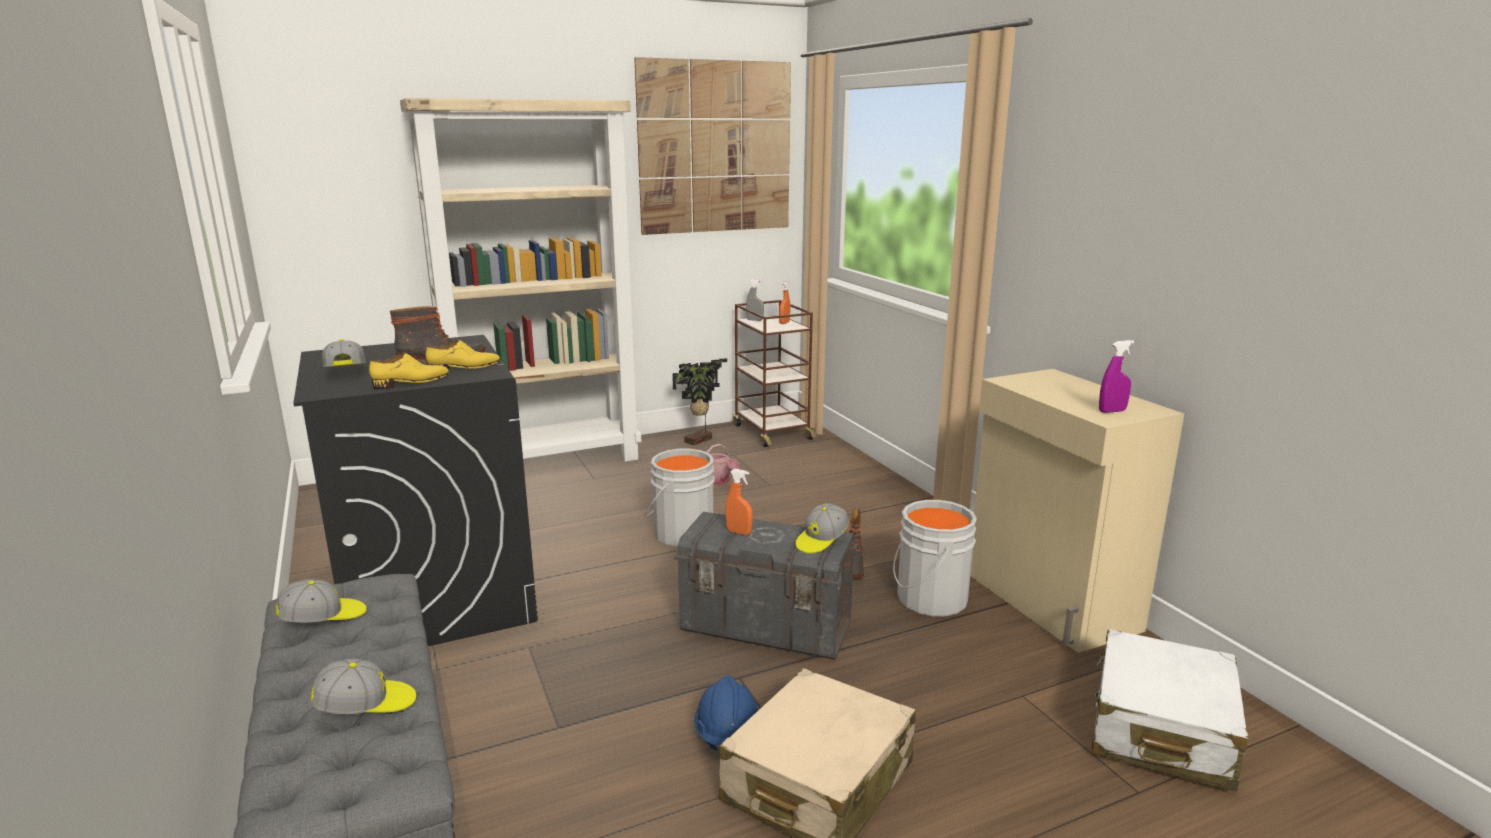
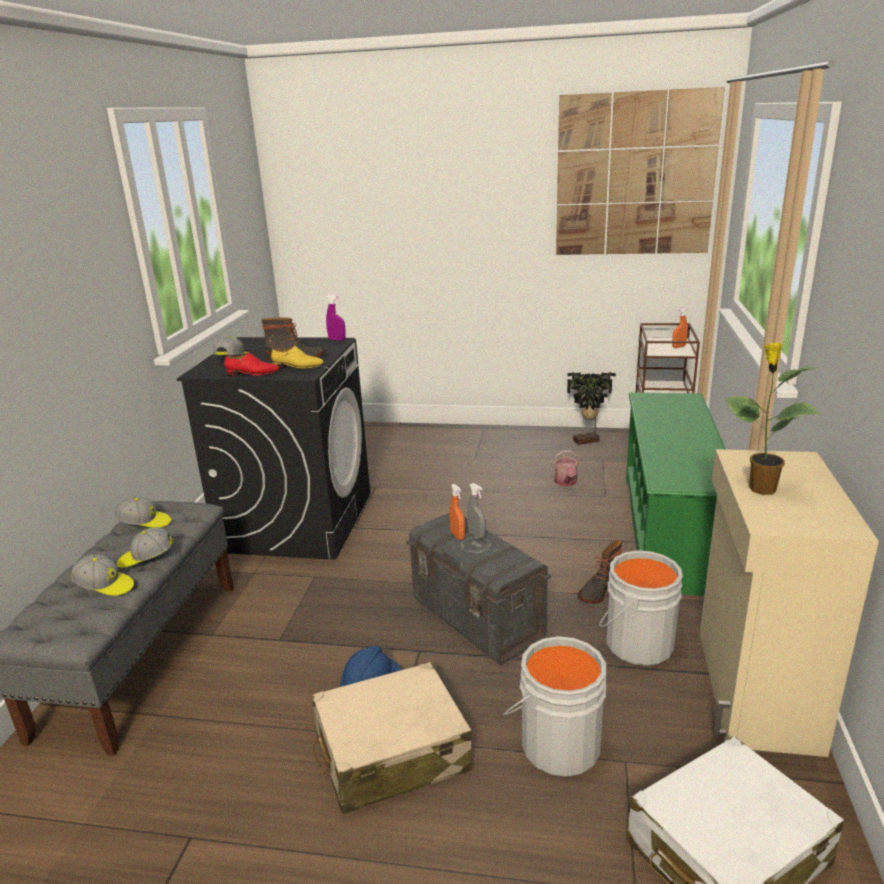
camera: 35 degrees right, 5 degrees up
yellow shoe [369,353,449,389] -> red shoe [225,352,279,377]
beige bookcase [400,98,641,462] -> none
grey bucket [645,449,715,547] -> grey bucket moved to [503,636,606,777]
grey spray bottle [746,279,764,321] -> grey spray bottle moved to [467,483,486,539]
cap [796,503,849,554] -> cap moved to [117,527,173,568]
purple spray bottle [1099,340,1134,413] -> purple spray bottle moved to [326,294,346,341]
none -> green shoe rack [626,392,726,596]
none -> potted plant [724,342,821,495]

